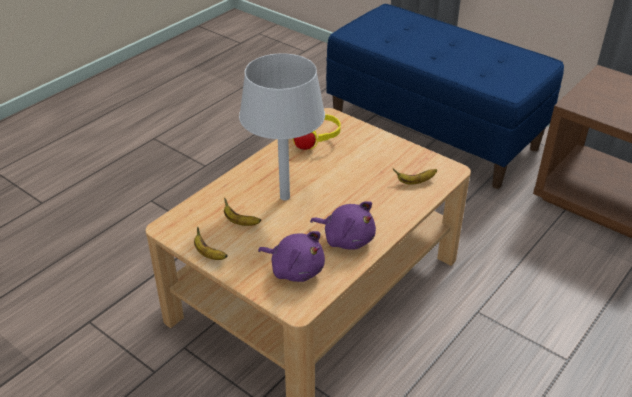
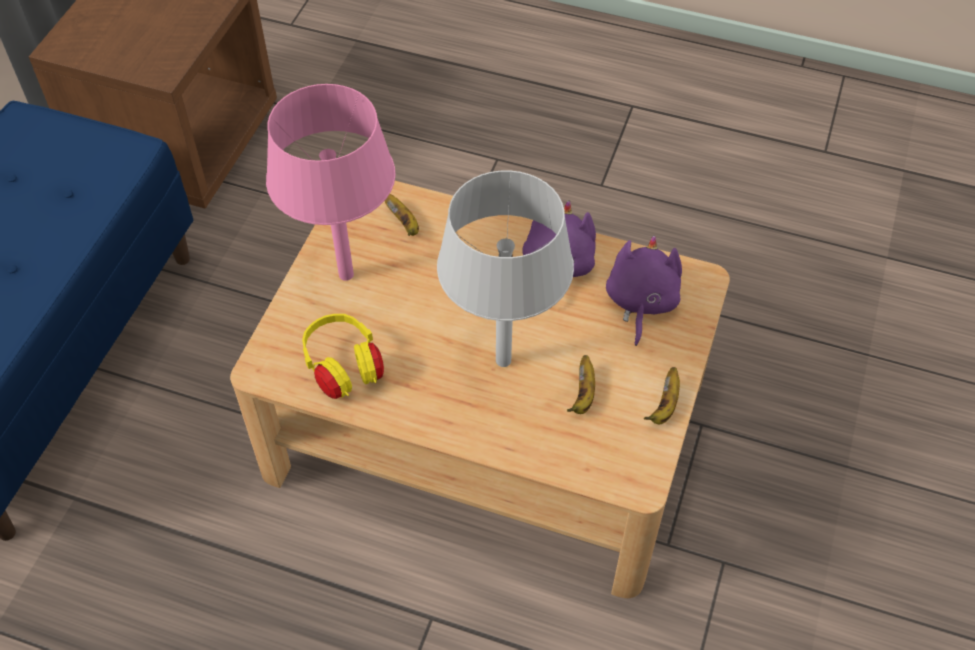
camera: 110 degrees left, 15 degrees up
none -> pink table lamp [266,84,396,281]

